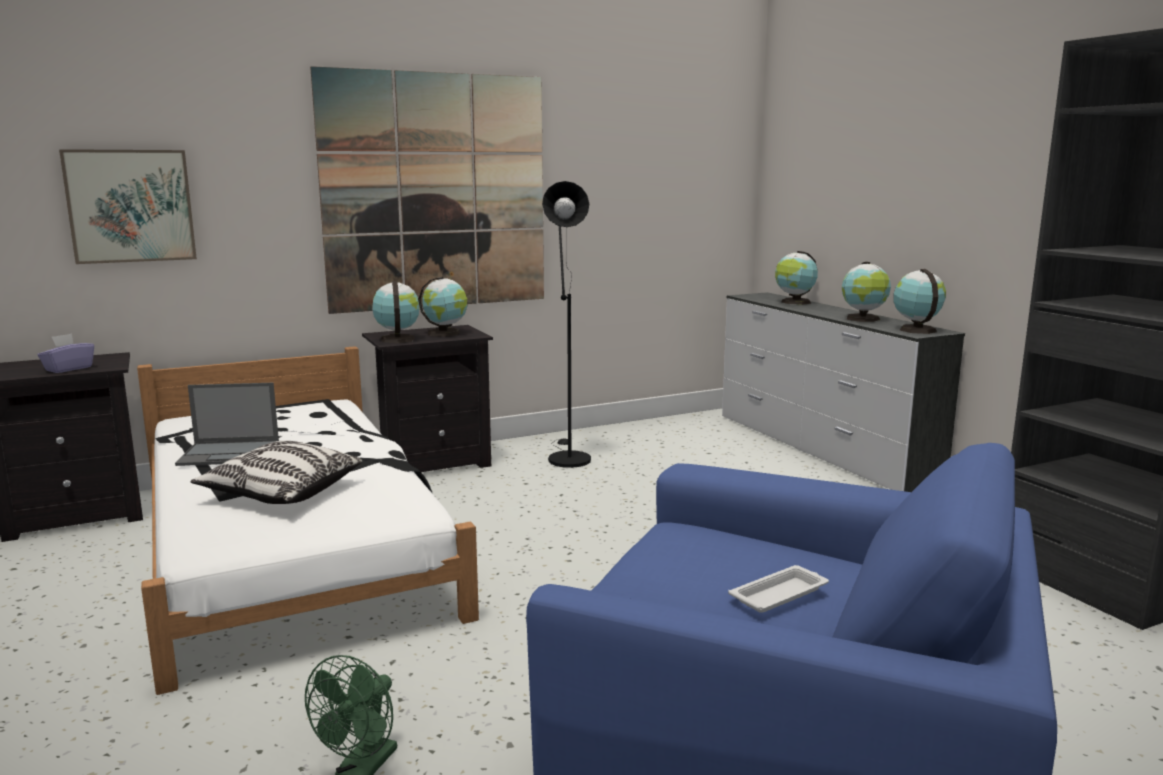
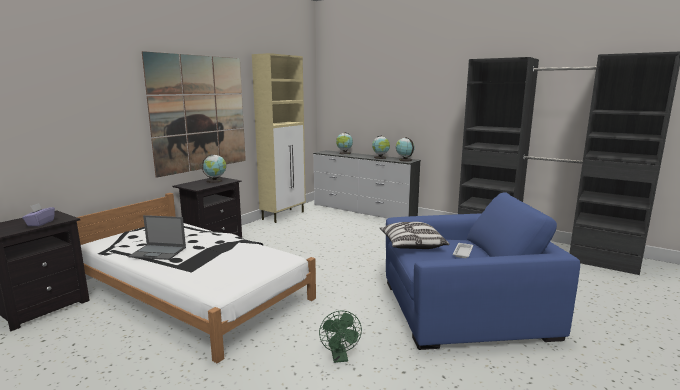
camera: 30 degrees left, 0 degrees up
picture [59,149,197,264] -> none
laptop [175,383,279,466] -> laptop turned 45 degrees clockwise [128,215,186,260]
pillow [191,441,362,504] -> pillow moved to [380,222,450,249]
globe [372,281,419,343] -> none
black floor lamp [542,181,591,468] -> none
none -> beige cabinet [252,53,306,223]

